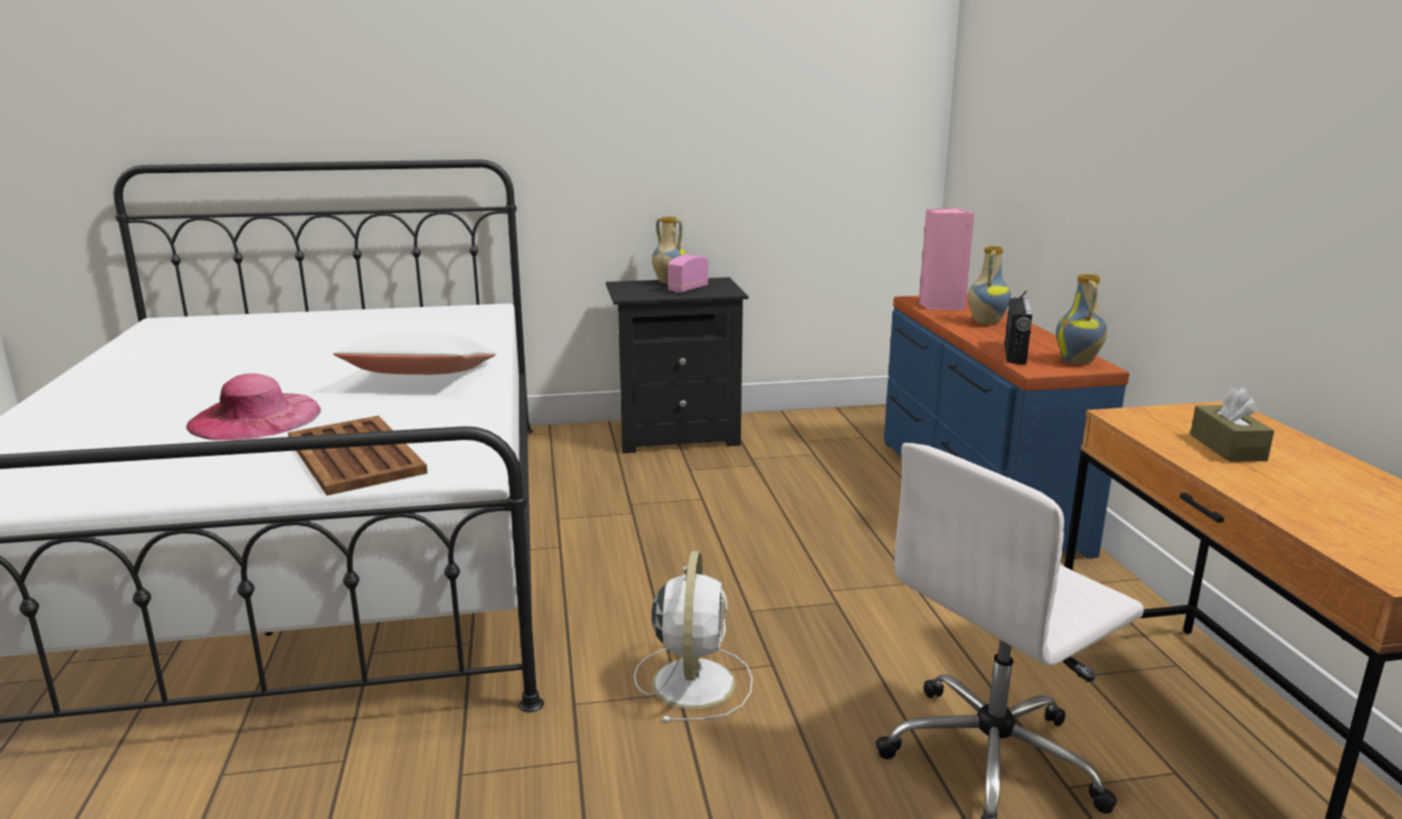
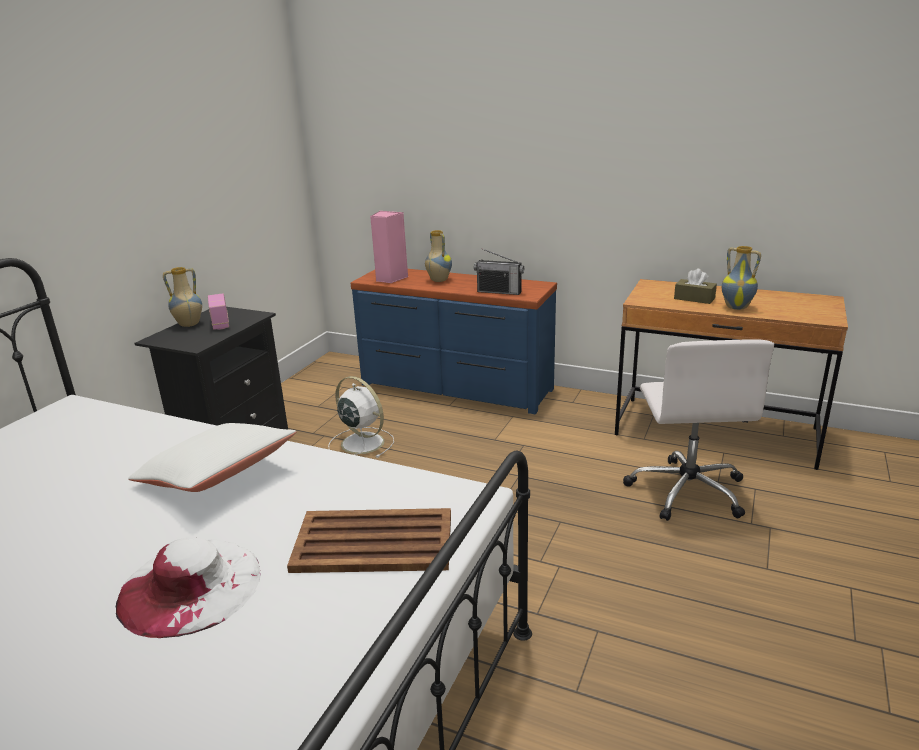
camera: 55 degrees left, 5 degrees up
pink hat [186,373,321,440] -> white hat [116,537,260,638]
white fan [634,551,753,723] -> white fan moved to [328,376,394,458]
radio [1005,291,1032,364] -> radio turned 150 degrees clockwise [474,249,524,295]
vase [1056,274,1107,364] -> vase moved to [722,246,761,310]

